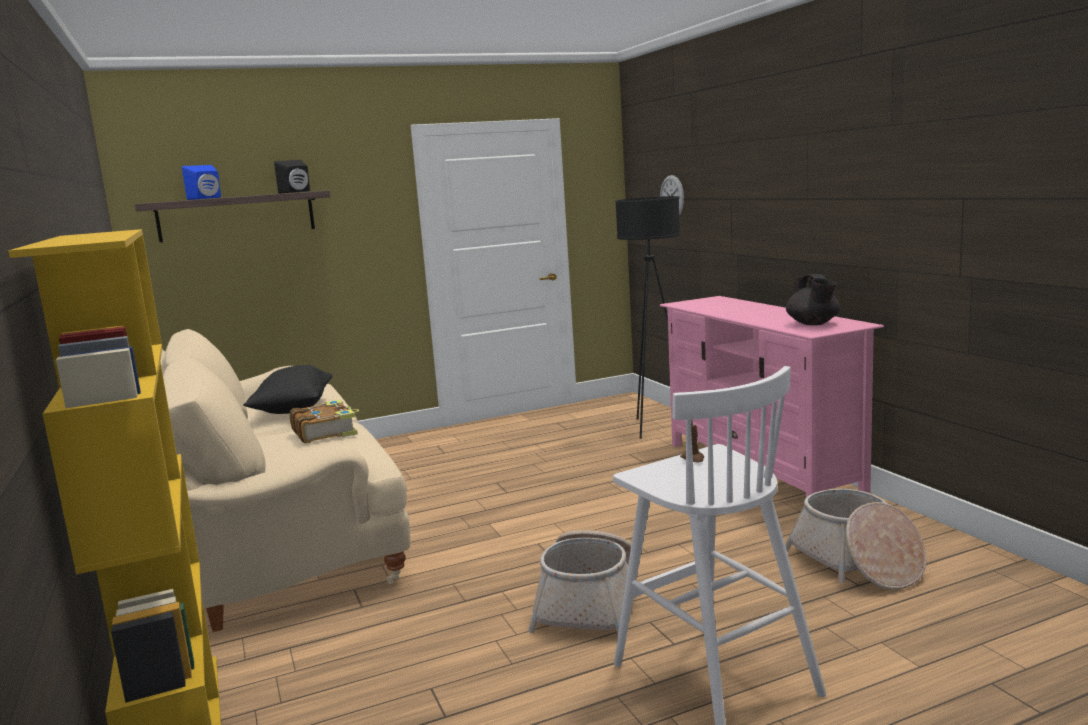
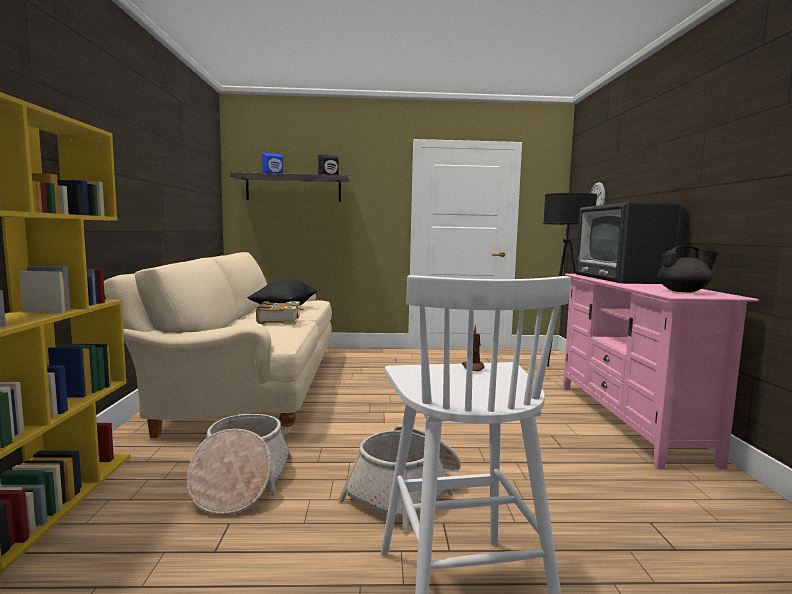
camera: 20 degrees right, 5 degrees down
basket [785,489,927,590] -> basket moved to [187,414,292,515]
black teapot [786,274,840,325] -> black teapot turned 90 degrees counterclockwise [657,246,719,292]
none -> television [575,202,688,284]

